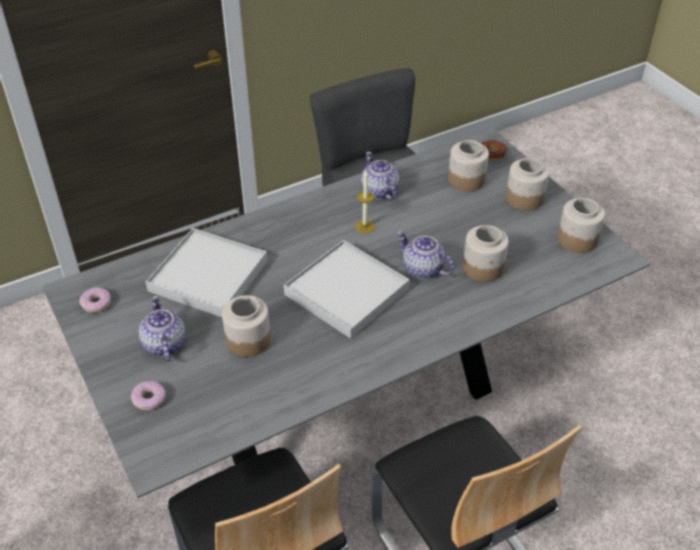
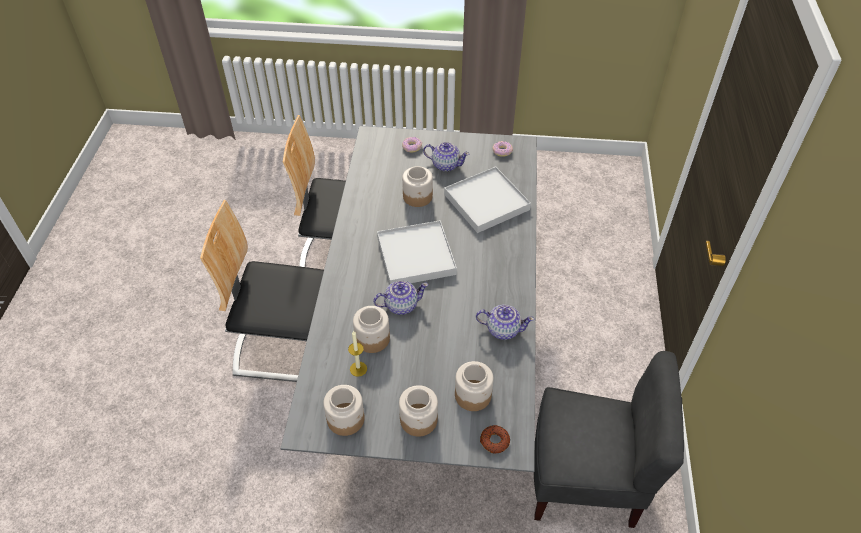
camera: 125 degrees right, 5 degrees up
candle [355,170,375,233] -> candle moved to [348,331,367,377]

